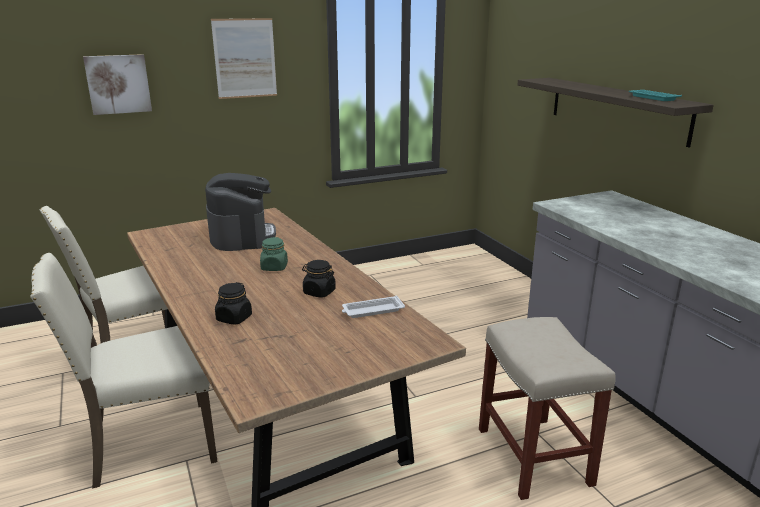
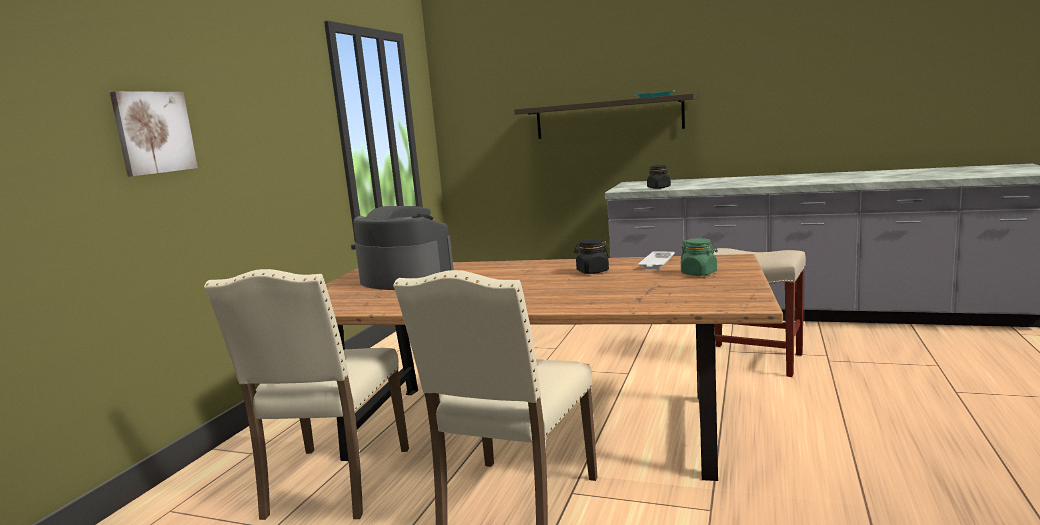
camera: 45 degrees left, 10 degrees down
picture [211,18,277,99] -> none
black jar [215,282,252,325] -> black jar moved to [647,165,671,189]
green jar [260,237,288,271] -> green jar moved to [681,238,717,276]

